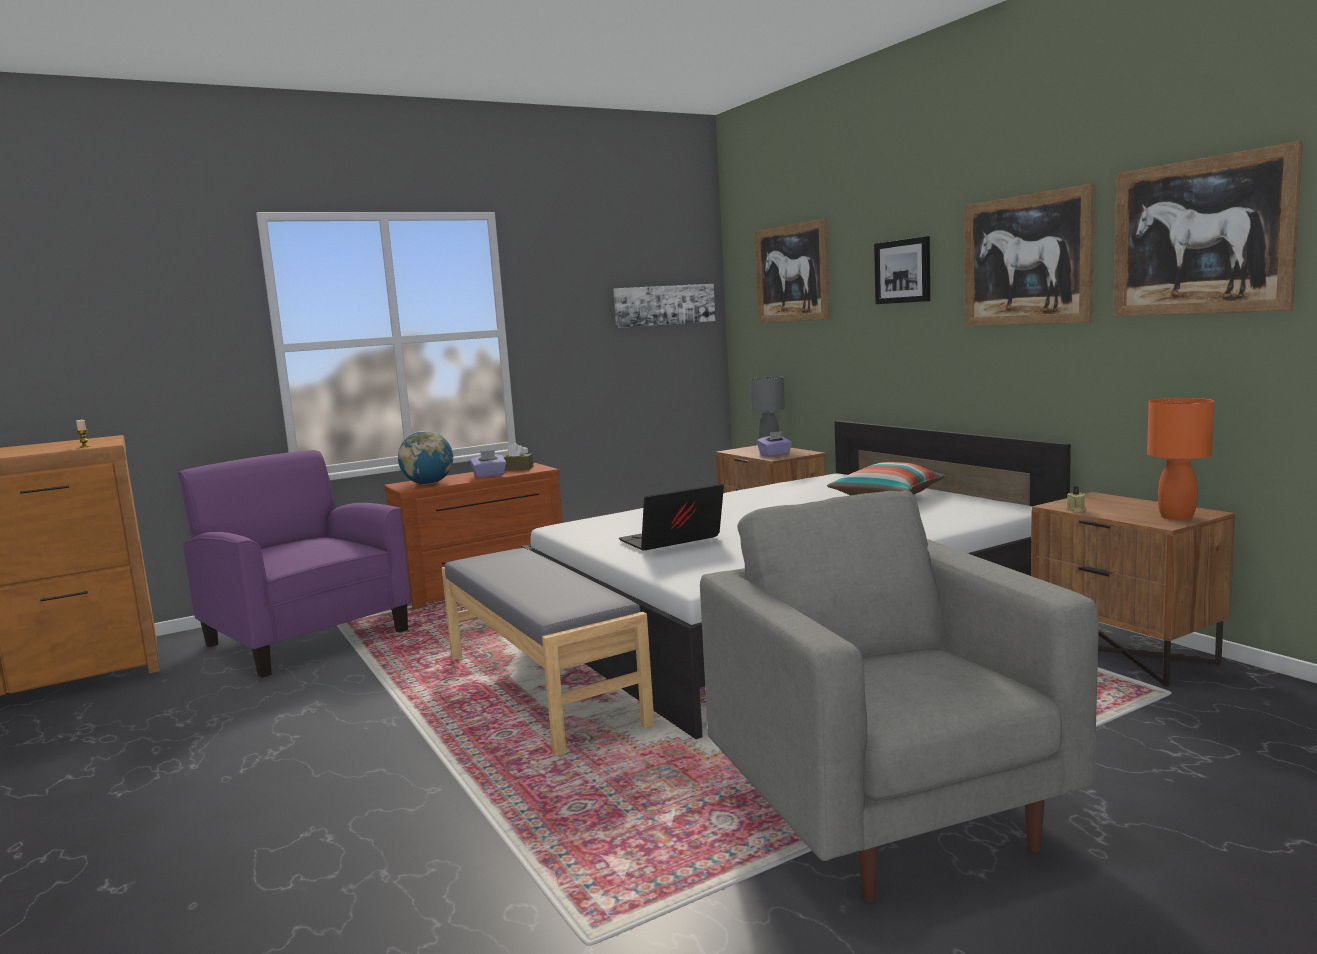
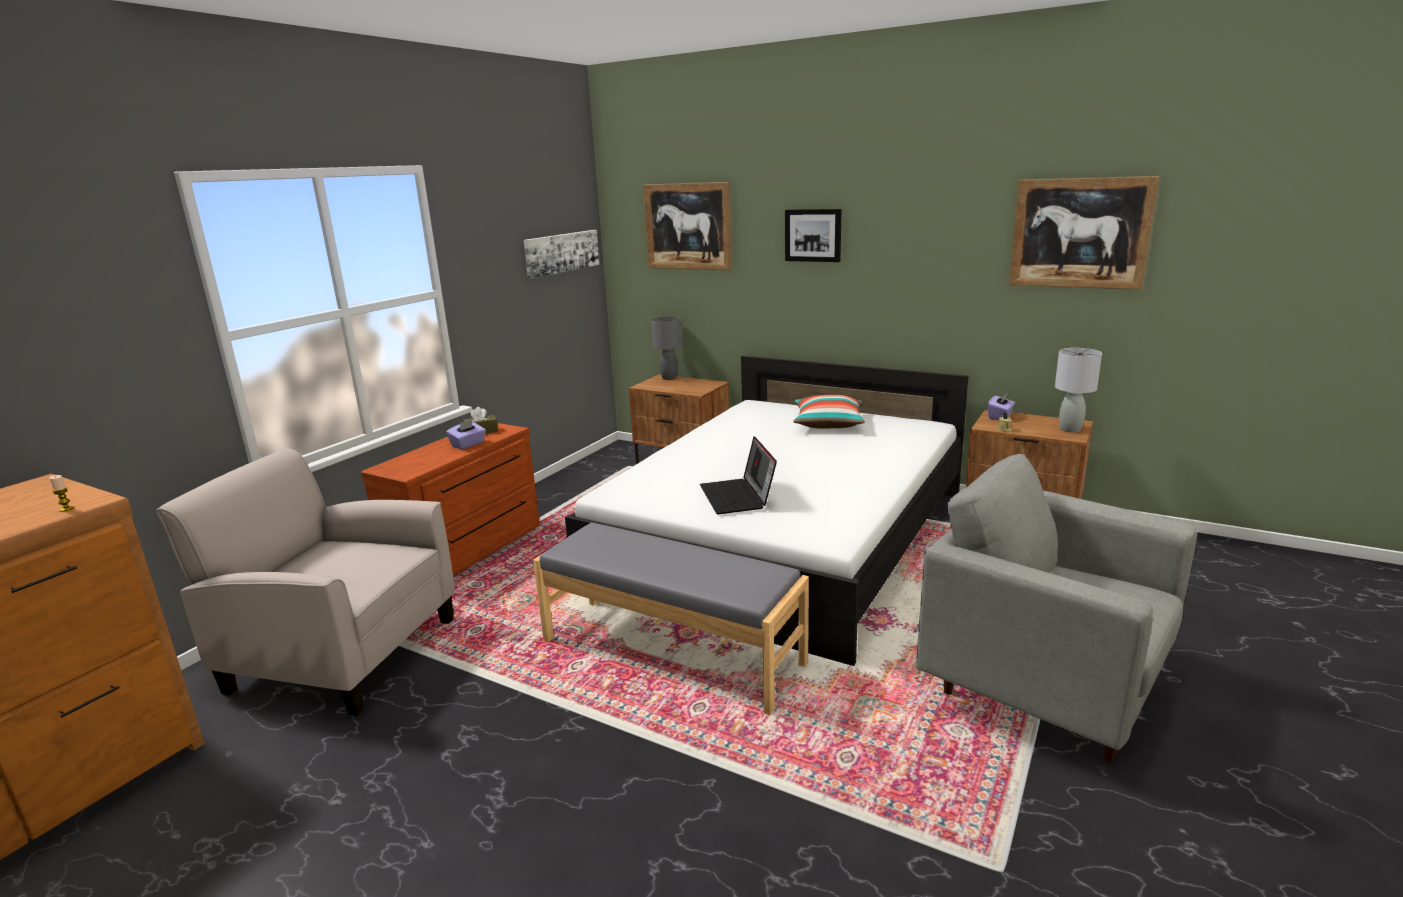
camera: 30 degrees left, 10 degrees up
purple armchair [178,450,411,678] -> beige armchair [156,449,455,716]
globe [398,431,453,485] -> none
laptop [619,484,724,550] -> laptop turned 45 degrees counterclockwise [700,436,777,514]
purple tissue box [757,431,792,457] -> purple tissue box moved to [988,393,1015,420]
picture [964,184,1095,326] -> none
orange table lamp [1147,398,1214,520] -> grey table lamp [1055,348,1102,433]

